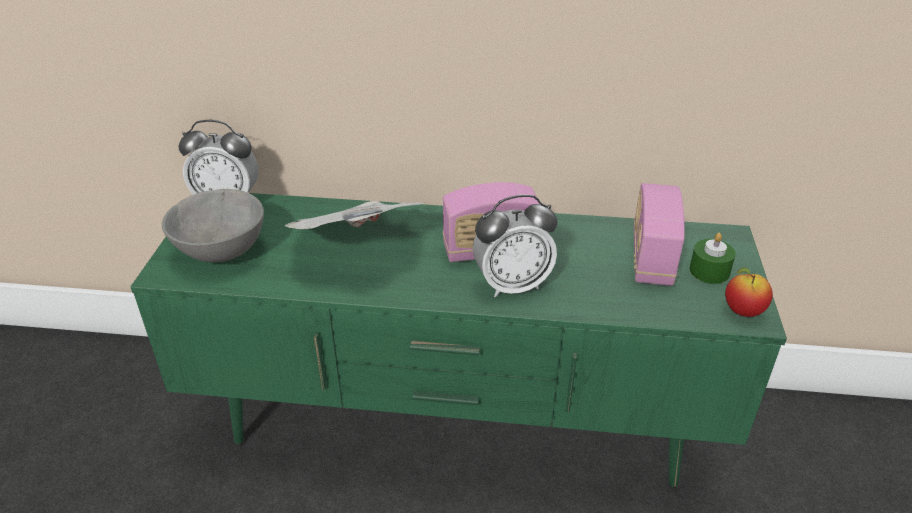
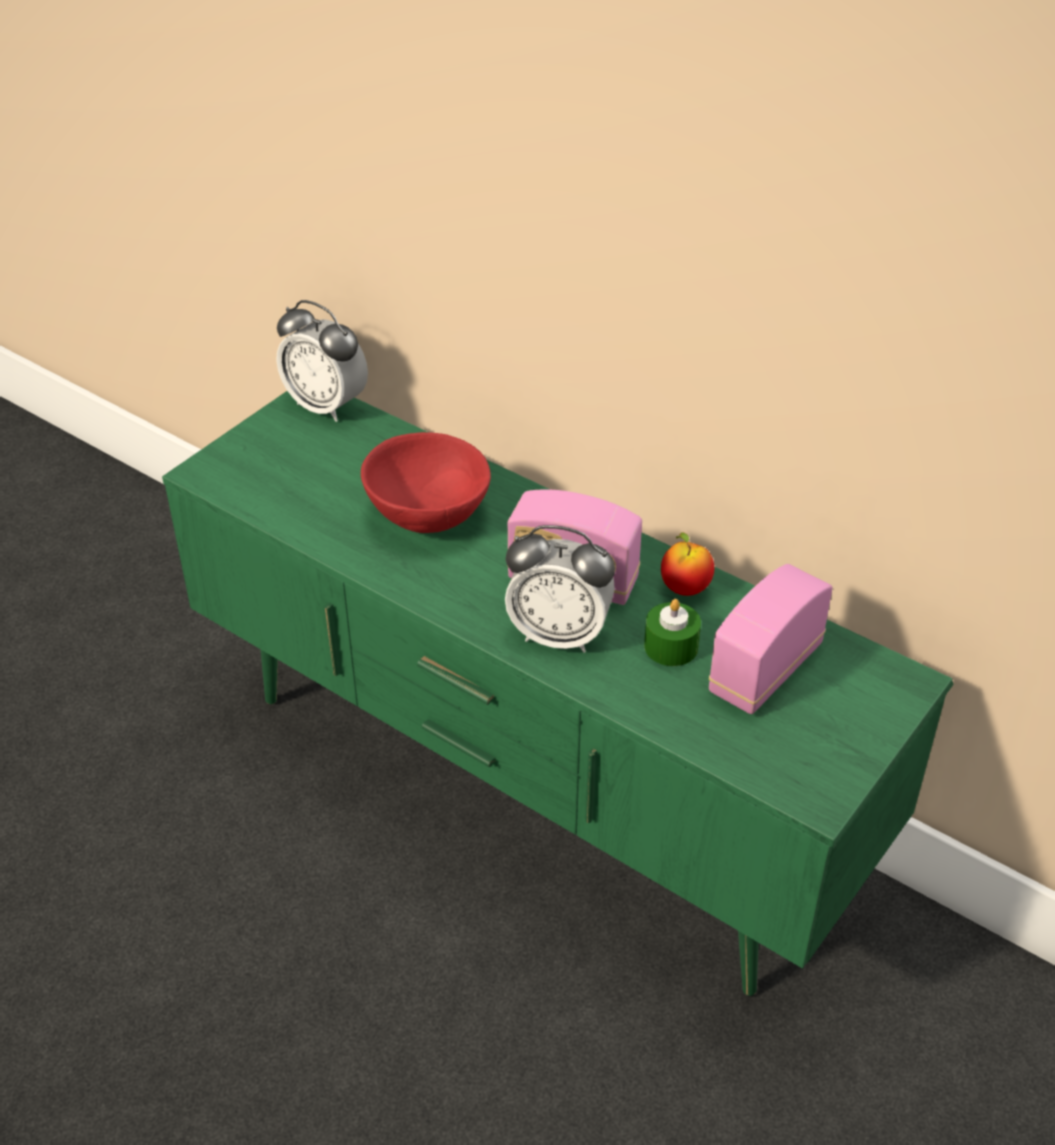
camera: 30 degrees right, 5 degrees up
grey bowl [162,189,264,262] -> none
newspaper [285,201,424,229] -> red bowl [361,432,491,533]
green candle [689,233,736,284] -> green candle moved to [644,599,701,666]
apple [725,267,773,317] -> apple moved to [661,532,714,596]

